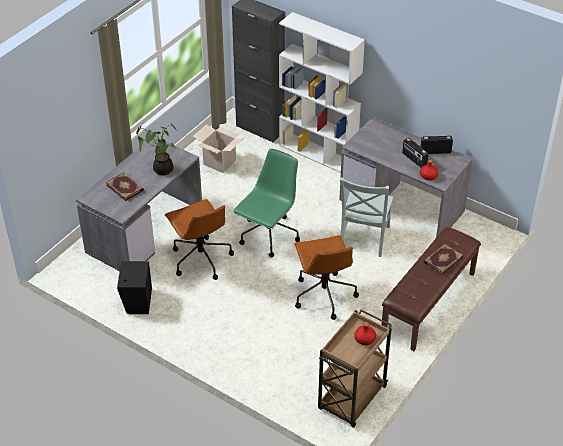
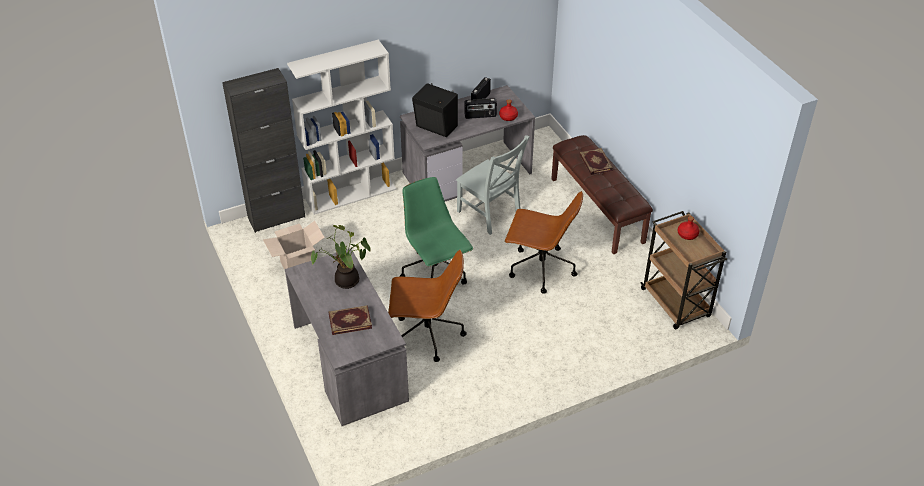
camera: 60 degrees left, 0 degrees up
black speaker [117,261,152,314] -> black speaker moved to [412,83,458,137]

